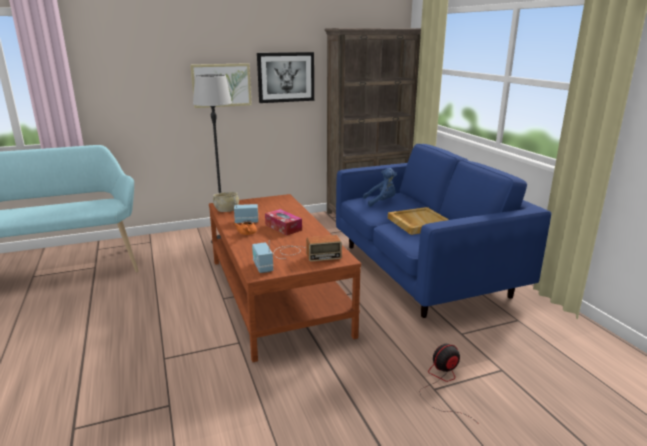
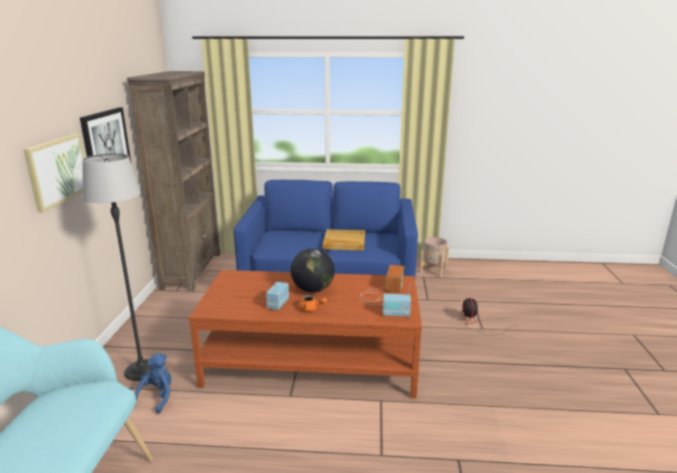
camera: 65 degrees left, 0 degrees up
beige bowl [213,192,239,212] -> none
tissue box [265,209,302,235] -> globe [291,248,335,292]
blue plush toy [363,168,397,207] -> blue plush toy moved to [135,353,171,414]
none -> beige planter [420,237,449,277]

